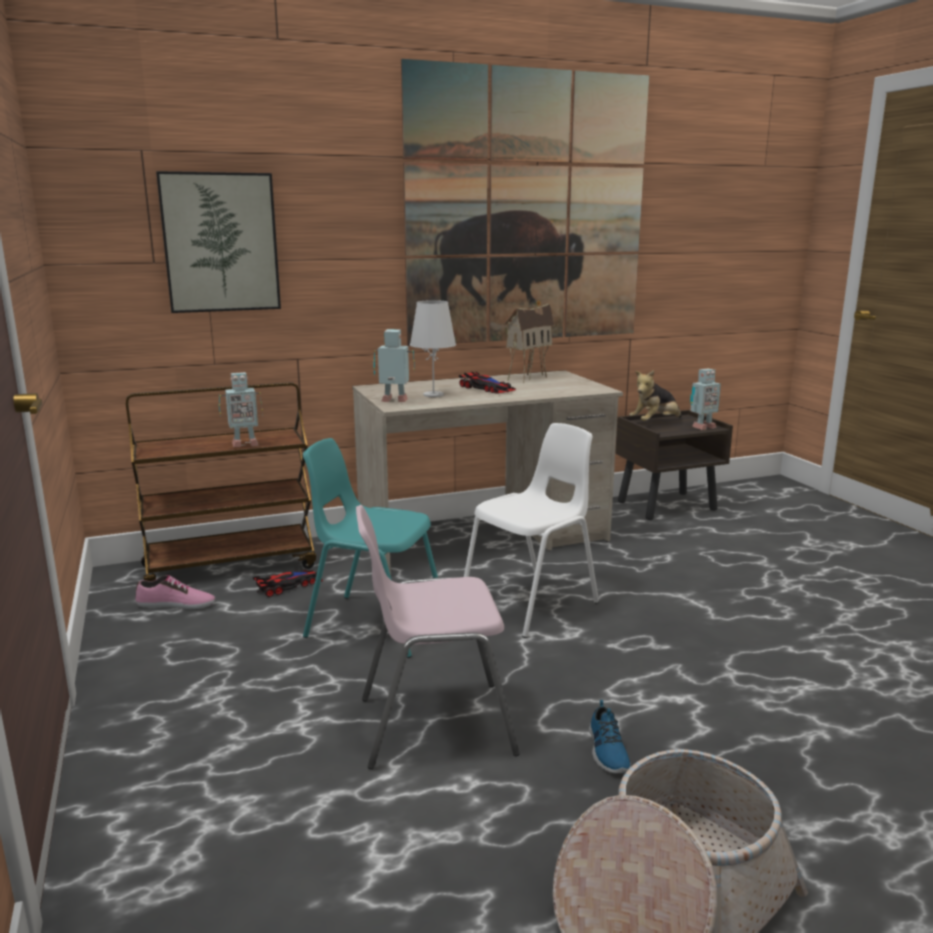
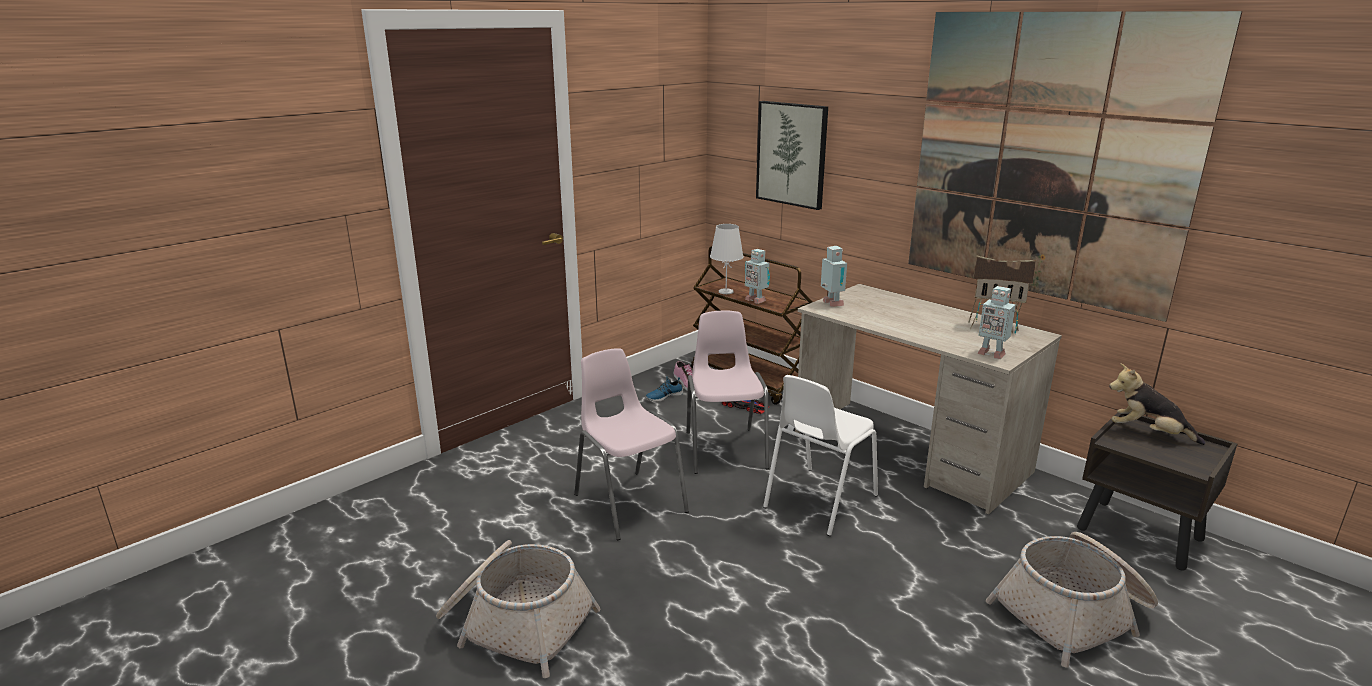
camera: 65 degrees right, 5 degrees up
turquoise chair [303,438,438,658] -> pink chair [686,311,769,474]
white table lamp [410,300,456,397] -> white table lamp moved to [710,224,744,294]
toy car [459,371,516,394] -> none
white chair [464,423,599,638] -> white chair turned 105 degrees clockwise [763,375,878,536]
shoe [589,700,631,774] -> shoe moved to [645,376,683,402]
toy robot [690,368,721,430] -> toy robot moved to [976,286,1018,359]
none -> basket [986,532,1158,668]

